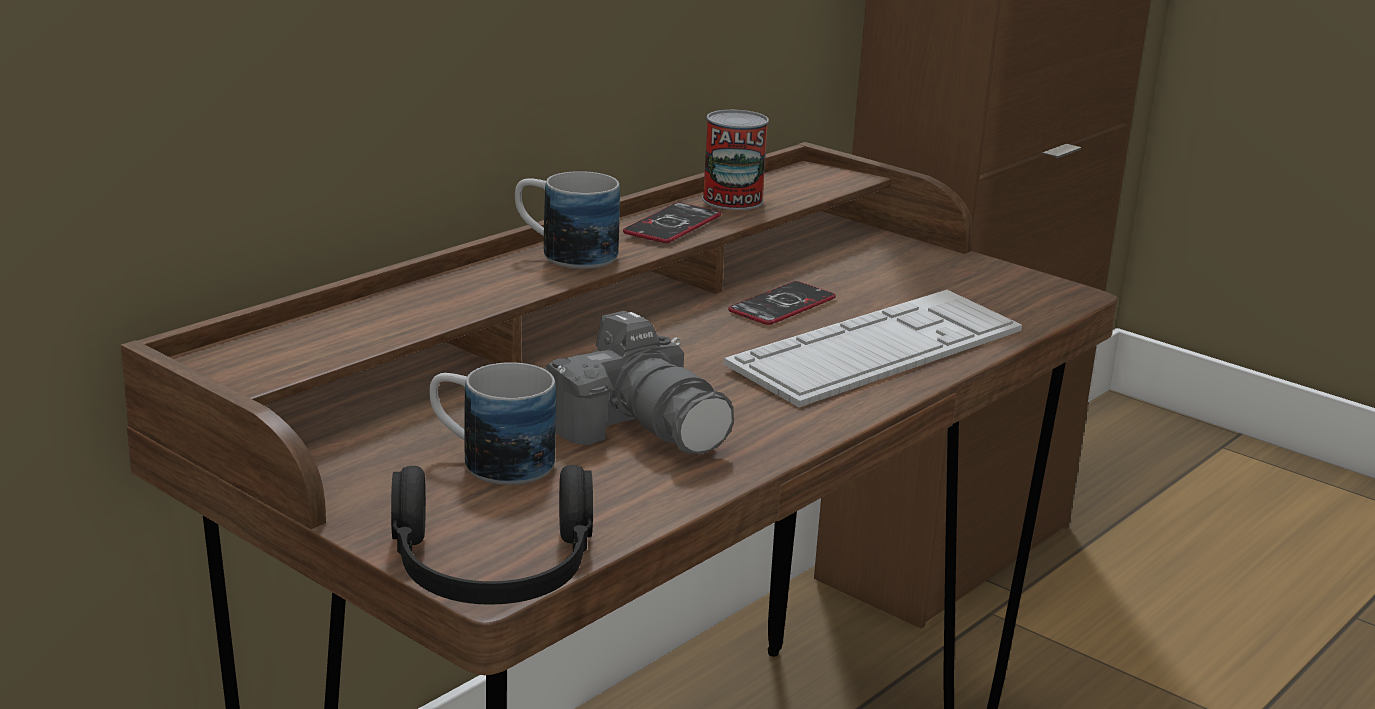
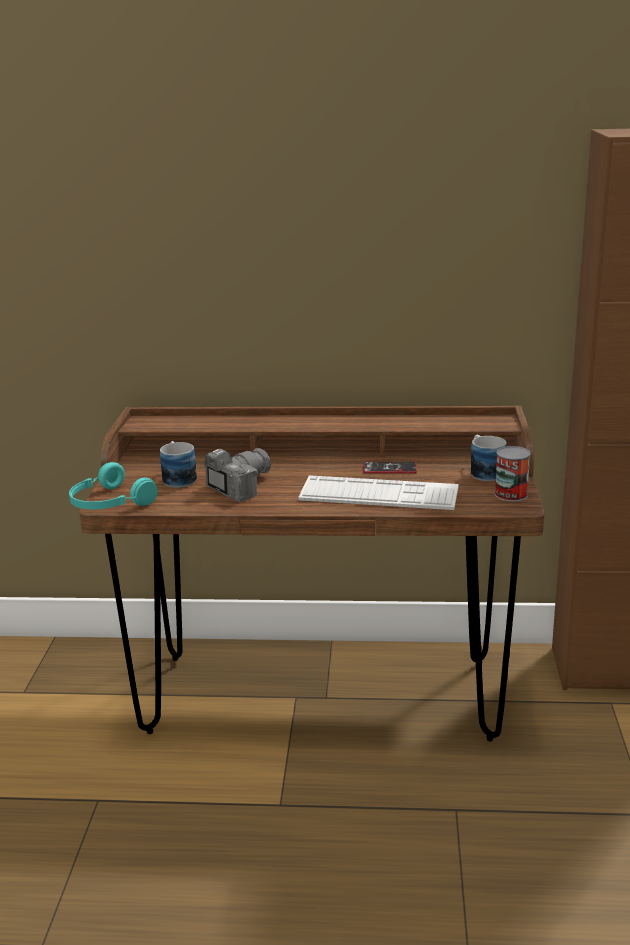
camera: 55 degrees right, 0 degrees up
black headphones [391,465,593,605] -> turquoise headphones [69,462,158,510]
mug [515,171,620,269] -> mug moved to [471,435,507,481]
camera [545,311,734,455] -> camera turned 150 degrees counterclockwise [204,448,271,502]
phone [623,202,721,243] -> none
can [702,110,769,210] -> can moved to [495,446,531,501]

